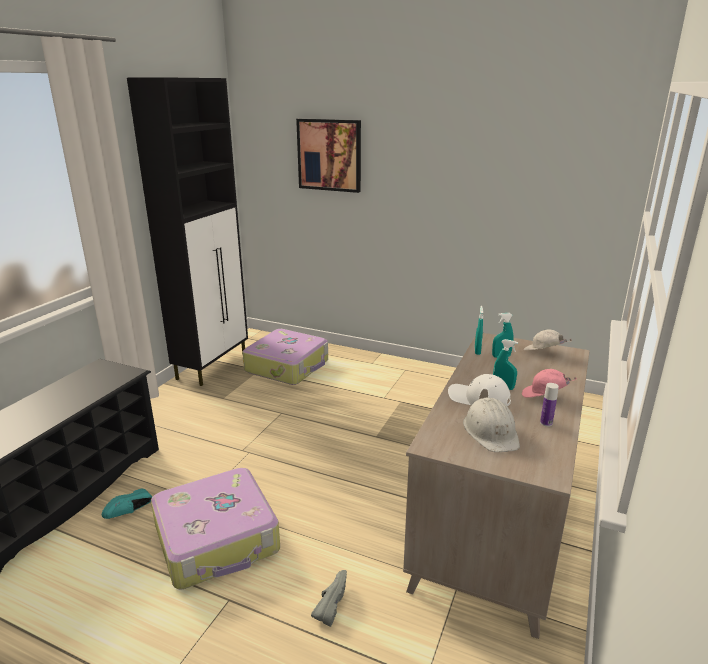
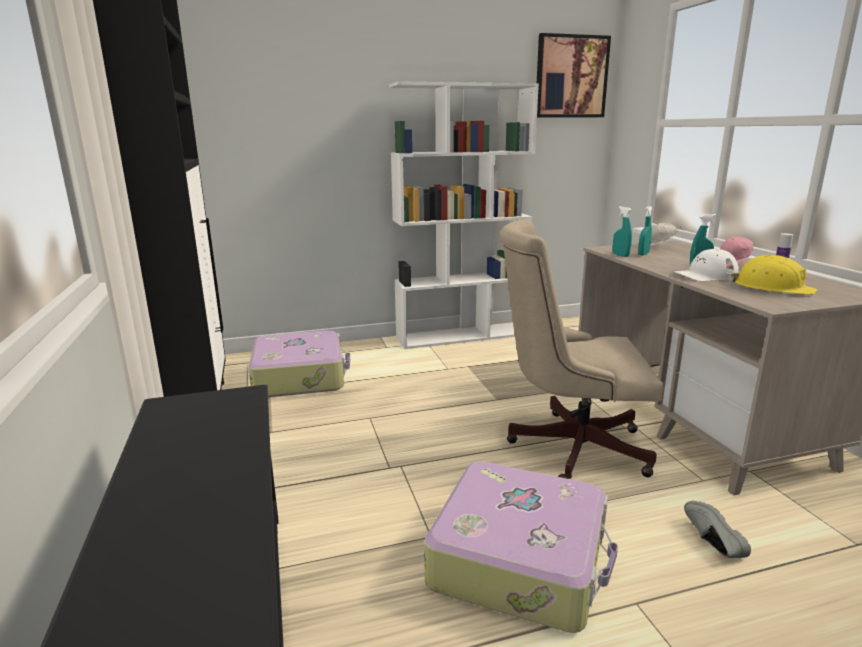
camera: 40 degrees left, 5 degrees down
turquoise shoe [102,489,152,519] -> none
picture [296,119,361,193] -> picture moved to [537,33,611,118]
white hard hat [463,397,520,452] -> yellow hard hat [731,255,818,295]
none -> white bookcase [389,81,539,349]
none -> beige office chair [500,219,663,479]

